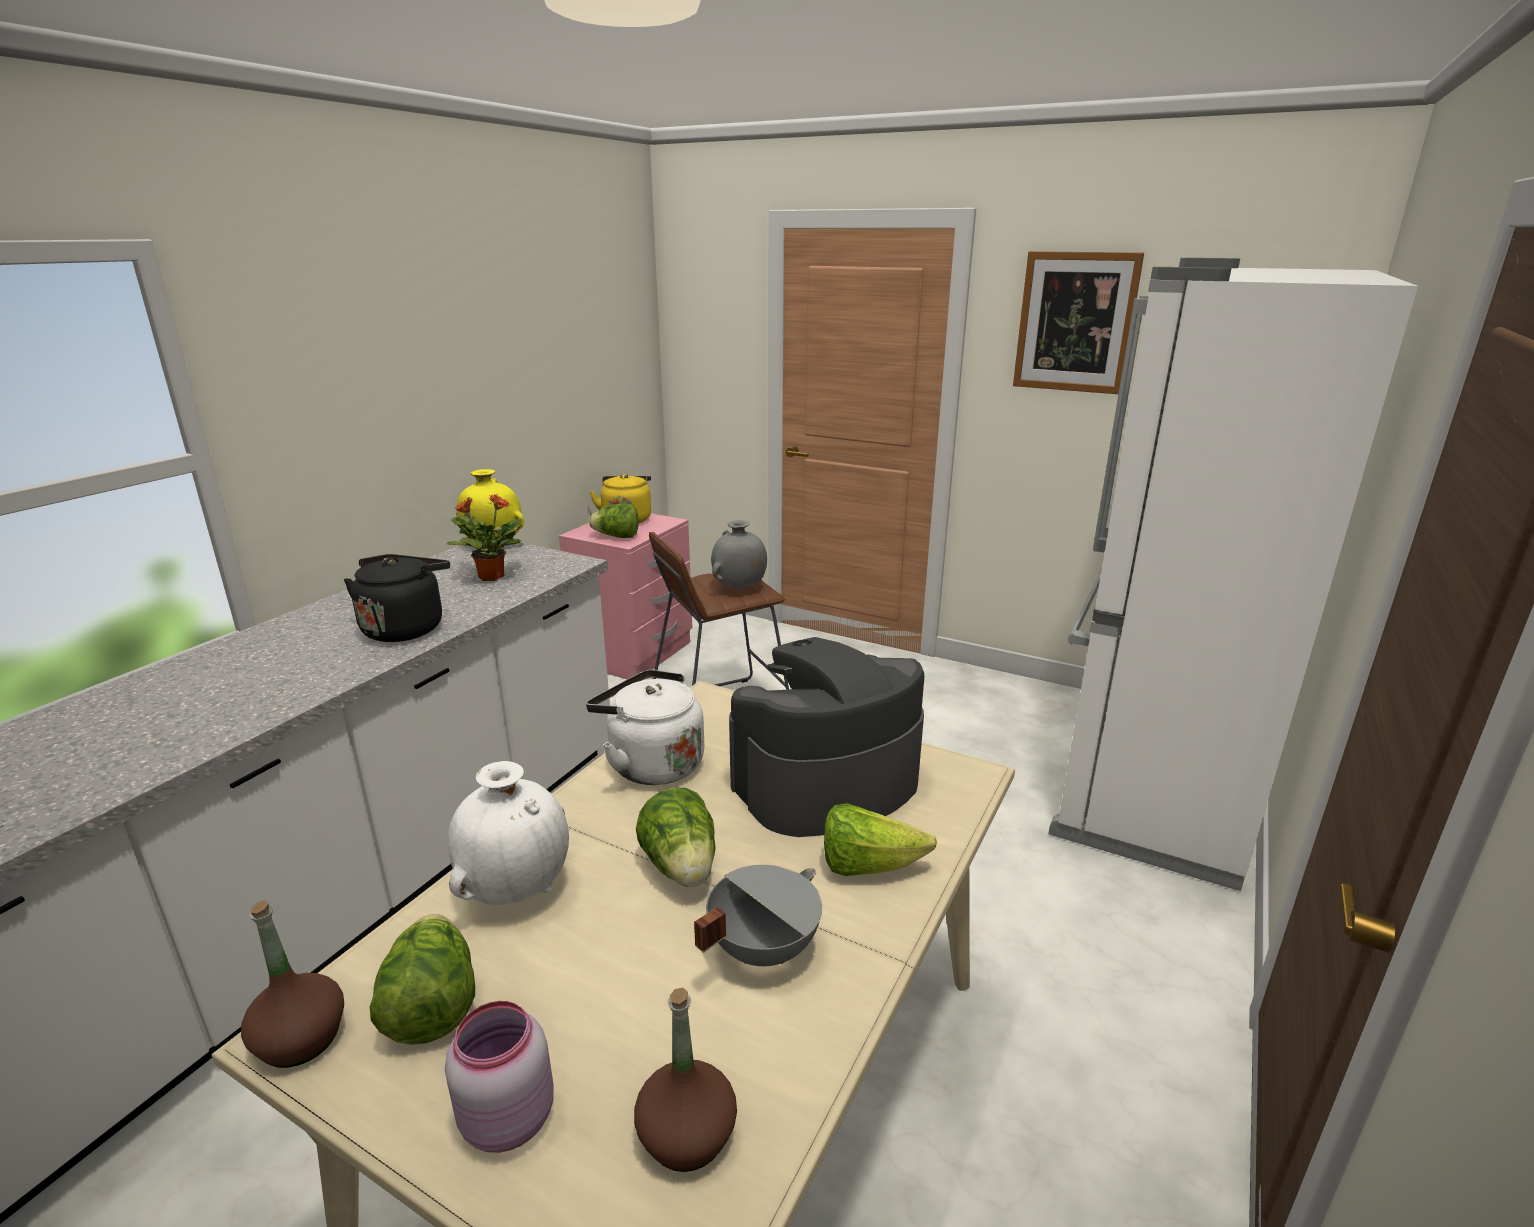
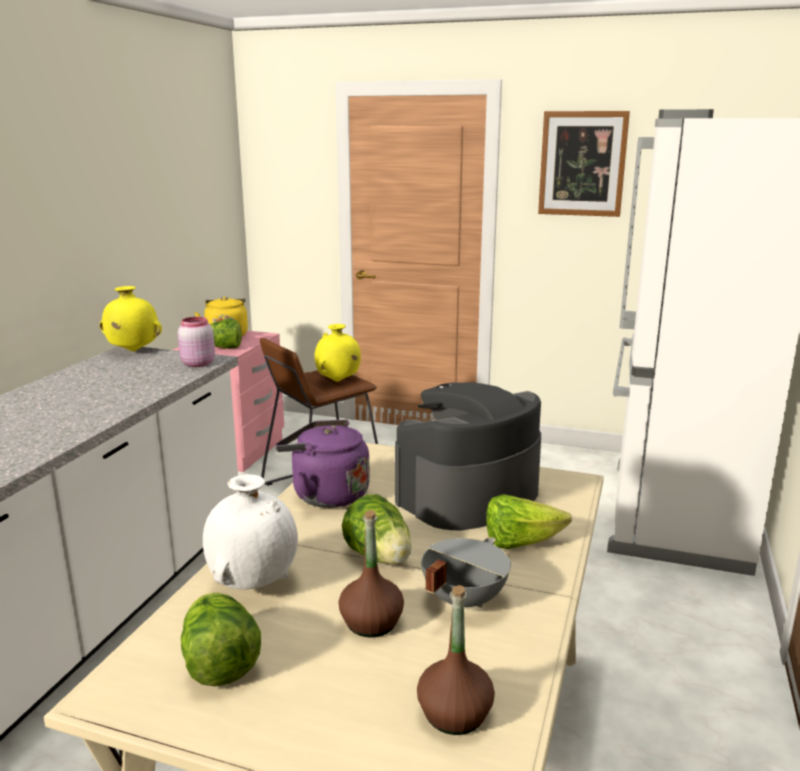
camera: 10 degrees left, 5 degrees down
brown bottle [241,900,344,1068] -> brown bottle moved to [339,510,404,638]
black kettle [344,554,450,642] -> none
pink jar [445,1001,554,1153] -> pink jar moved to [178,317,215,367]
potted plant [446,494,522,581] -> none
white kettle [586,670,704,785] -> purple kettle [275,419,370,508]
grey vase [711,520,767,590] -> yellow vase [314,324,361,382]

